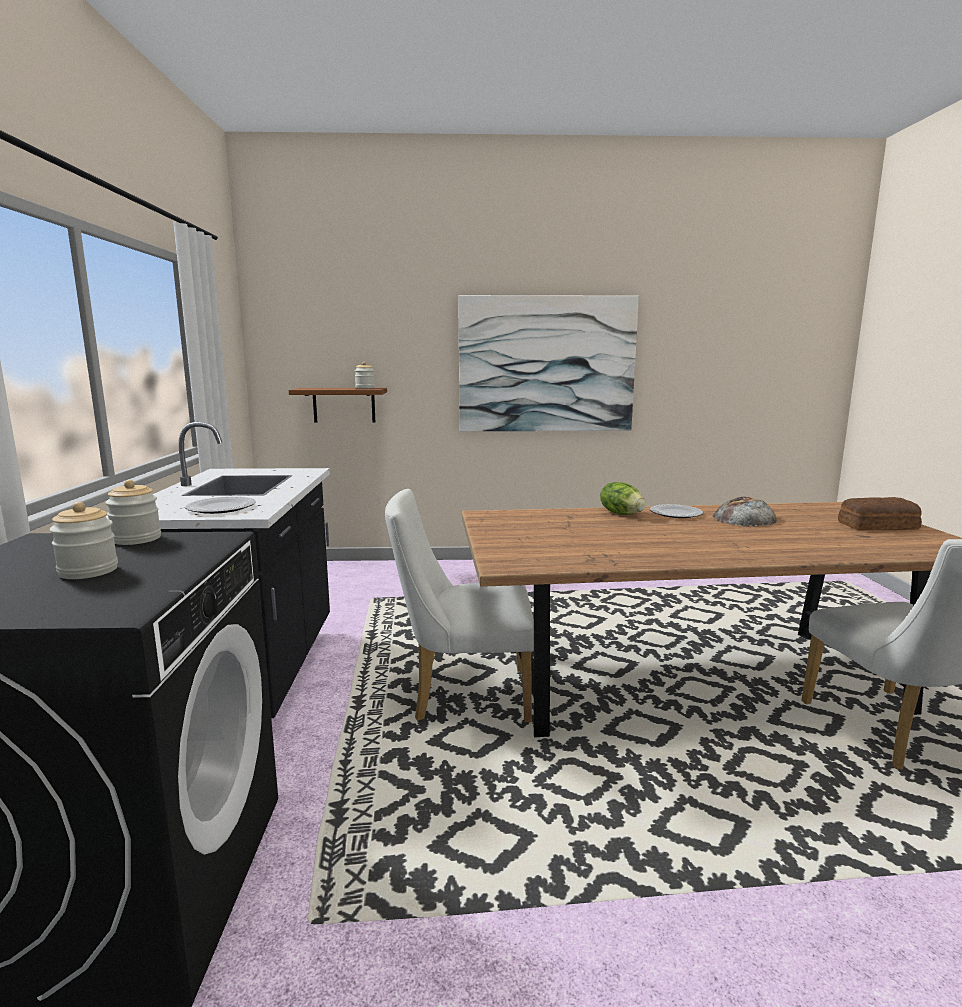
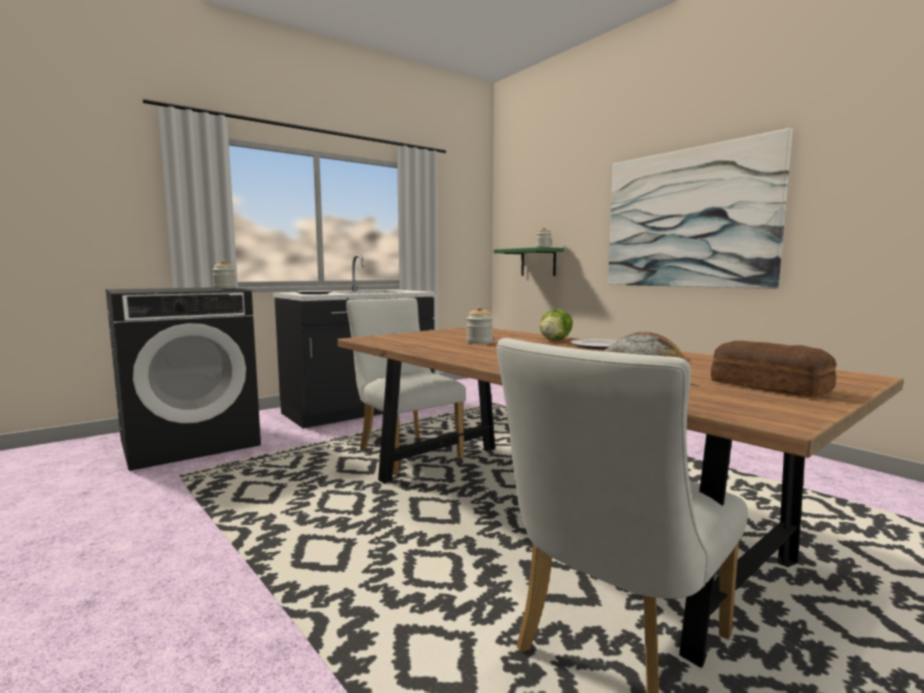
camera: 55 degrees right, 5 degrees down
jar [50,502,118,579] -> jar moved to [466,306,493,344]
brown shelf [289,388,387,423] -> green shelf [494,247,564,276]

